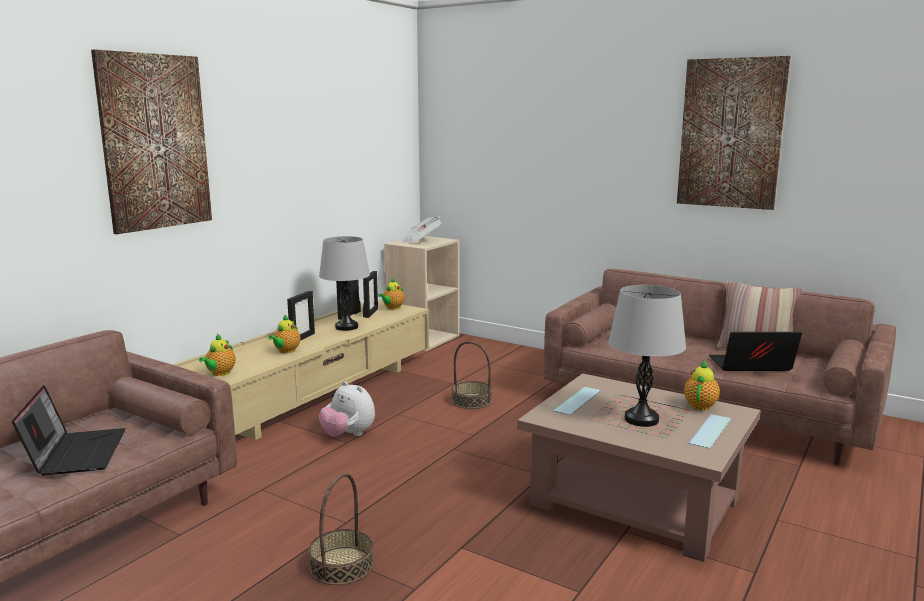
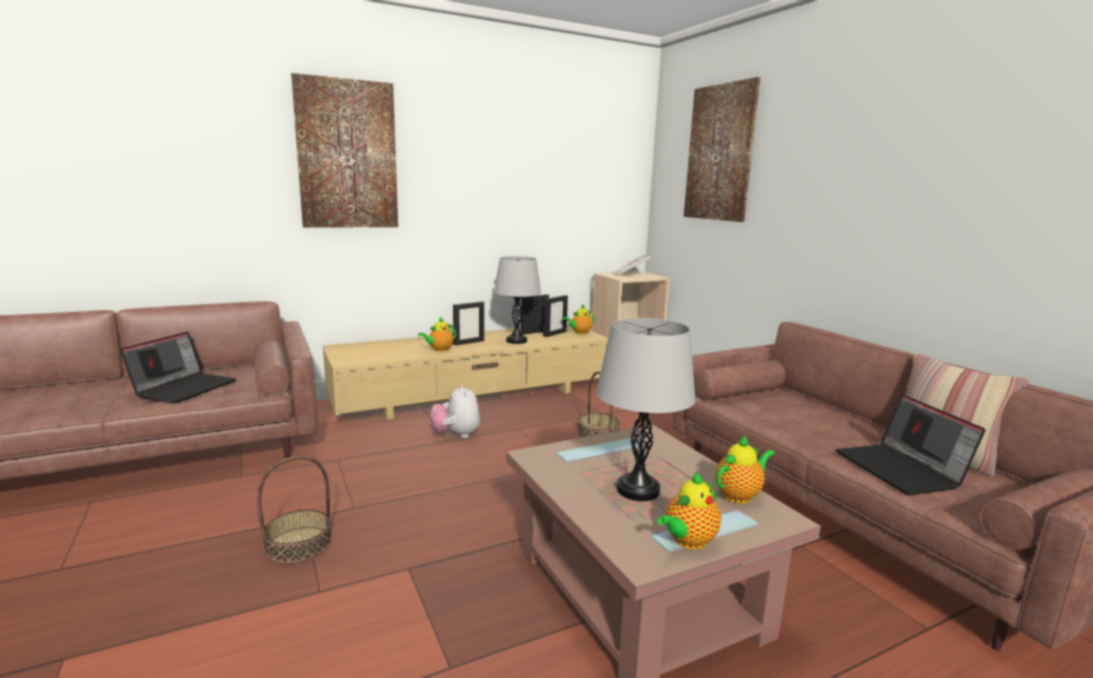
camera: 30 degrees right, 0 degrees up
teapot [199,334,236,376] -> teapot moved to [657,472,721,550]
picture [677,56,791,210] -> picture moved to [684,77,760,222]
laptop [709,332,802,371] -> laptop turned 135 degrees counterclockwise [836,394,986,495]

